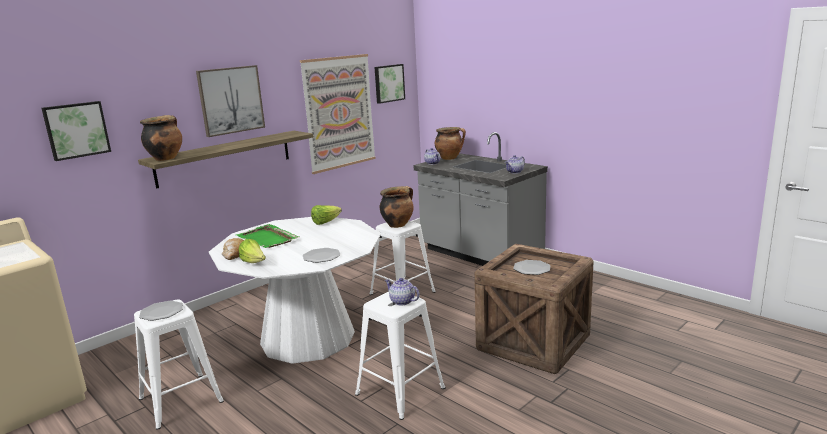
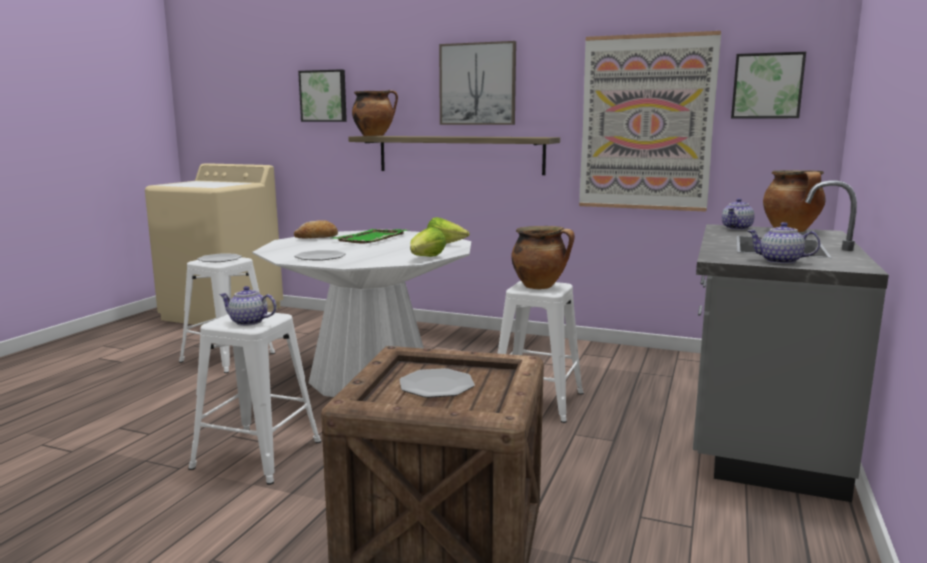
camera: 65 degrees right, 5 degrees down
lettuce [239,239,266,263] -> lettuce moved to [410,227,446,257]
teapot [385,278,420,306] -> teapot turned 90 degrees counterclockwise [219,286,276,326]

